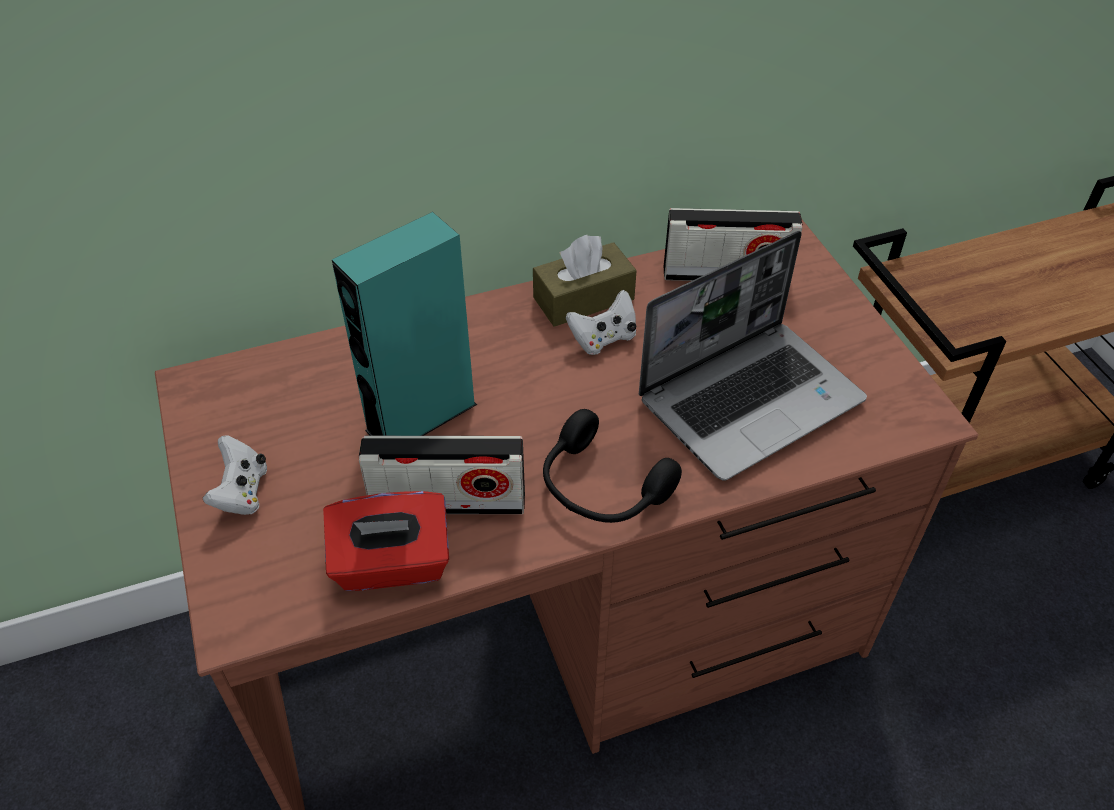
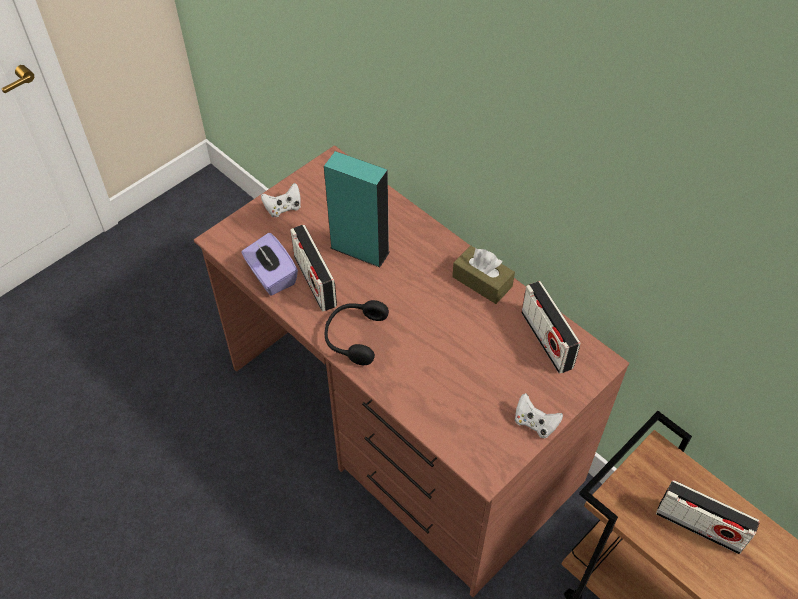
camera: 65 degrees right, 5 degrees up
red tissue box [323,491,449,591] -> purple tissue box [241,233,298,296]
white game controller [566,290,636,355] -> white game controller moved to [515,393,563,438]
laptop [639,231,867,481] -> none
none -> radio [656,480,760,554]

